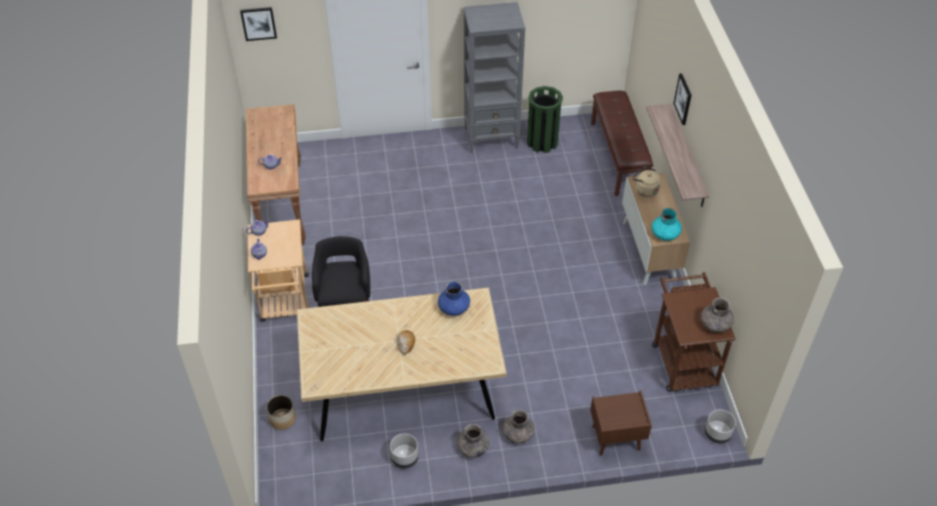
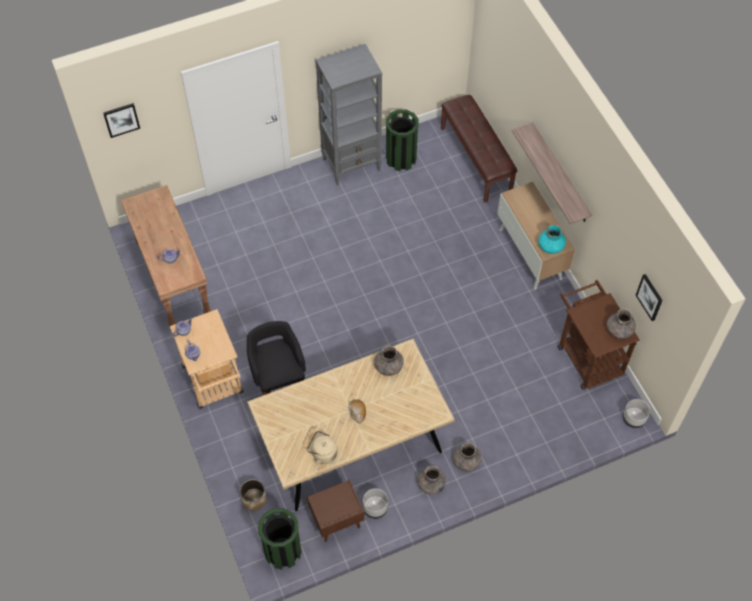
camera: 15 degrees left, 10 degrees up
blue vase [438,281,470,316] -> grey vase [374,345,404,376]
brown nightstand [590,391,652,456] -> brown nightstand moved to [307,479,364,542]
beige kettle [633,166,661,197] -> beige kettle moved to [307,431,338,465]
picture [673,73,691,125] -> picture moved to [636,274,663,321]
none -> green trash can [258,508,302,569]

